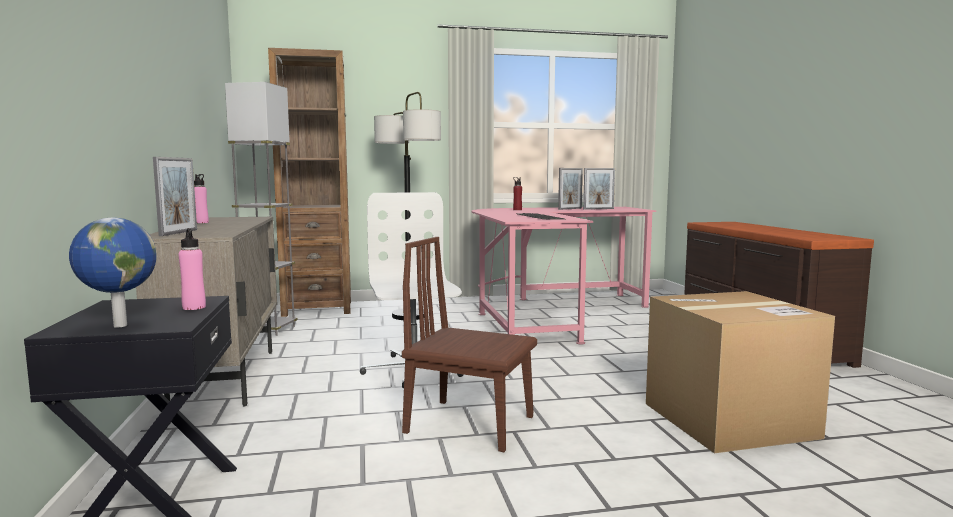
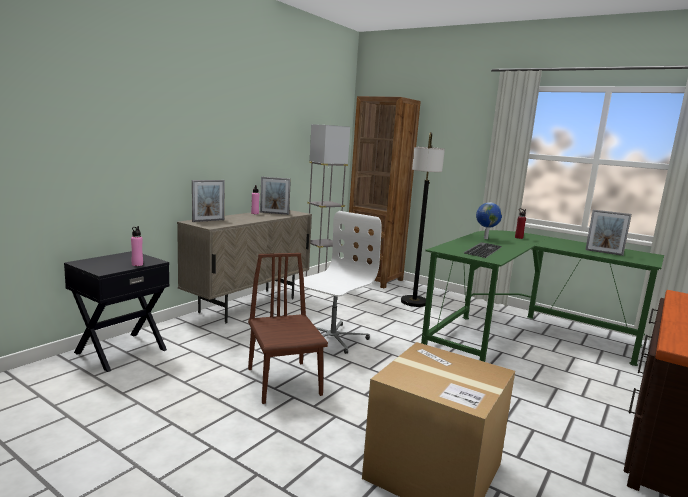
camera: 45 degrees right, 5 degrees up
globe [69,218,157,328] -> globe moved to [476,202,502,239]
pink desk [471,207,656,344] -> green desk [421,230,664,366]
picture frame [558,168,583,210] -> picture frame moved to [260,177,291,215]

